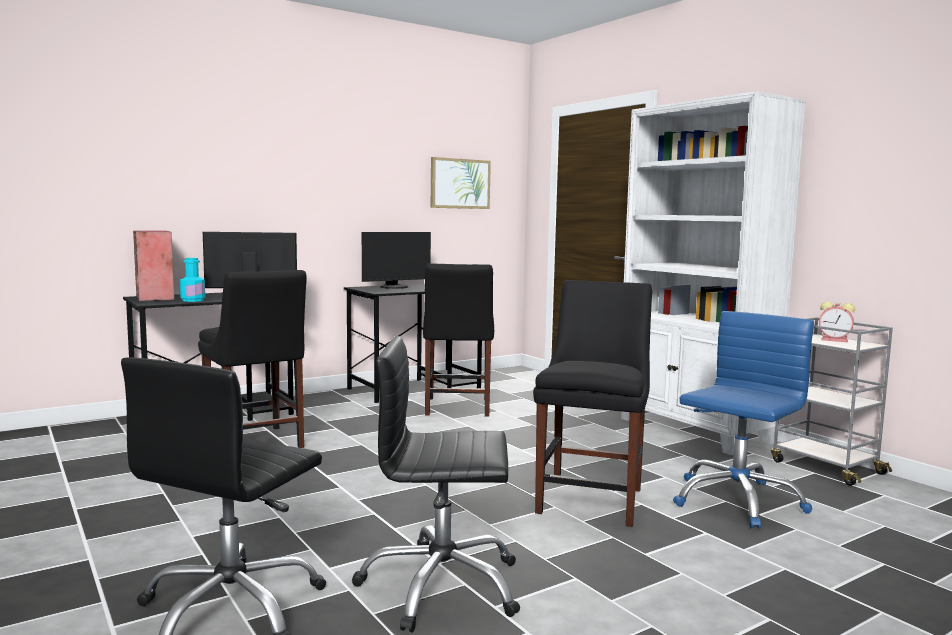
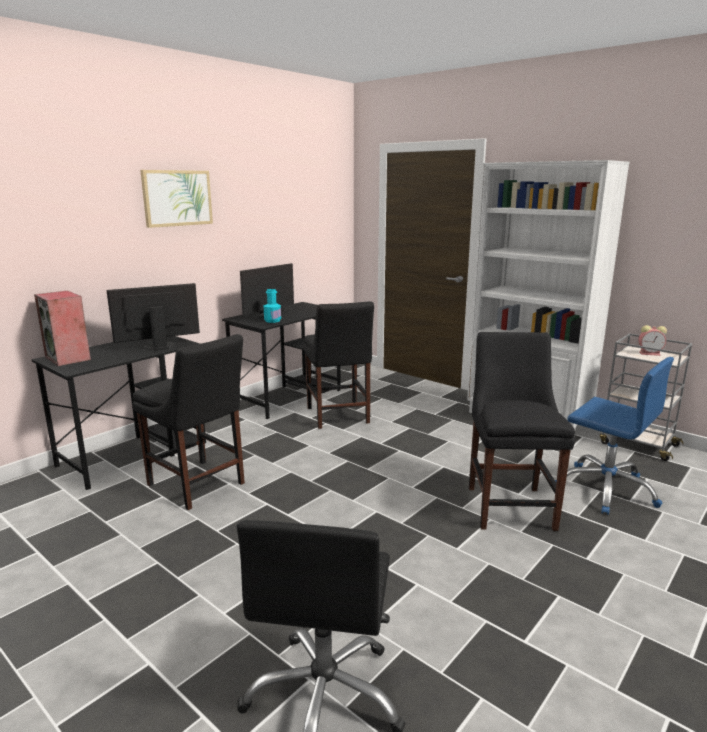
camera: 15 degrees left, 10 degrees up
turquoise bottle [180,258,205,302] -> turquoise bottle moved to [263,289,281,323]
black office chair [352,336,520,632] -> none
picture [431,157,491,209] -> picture moved to [140,170,213,228]
blue office chair [673,311,814,528] -> blue office chair turned 105 degrees clockwise [555,357,674,515]

